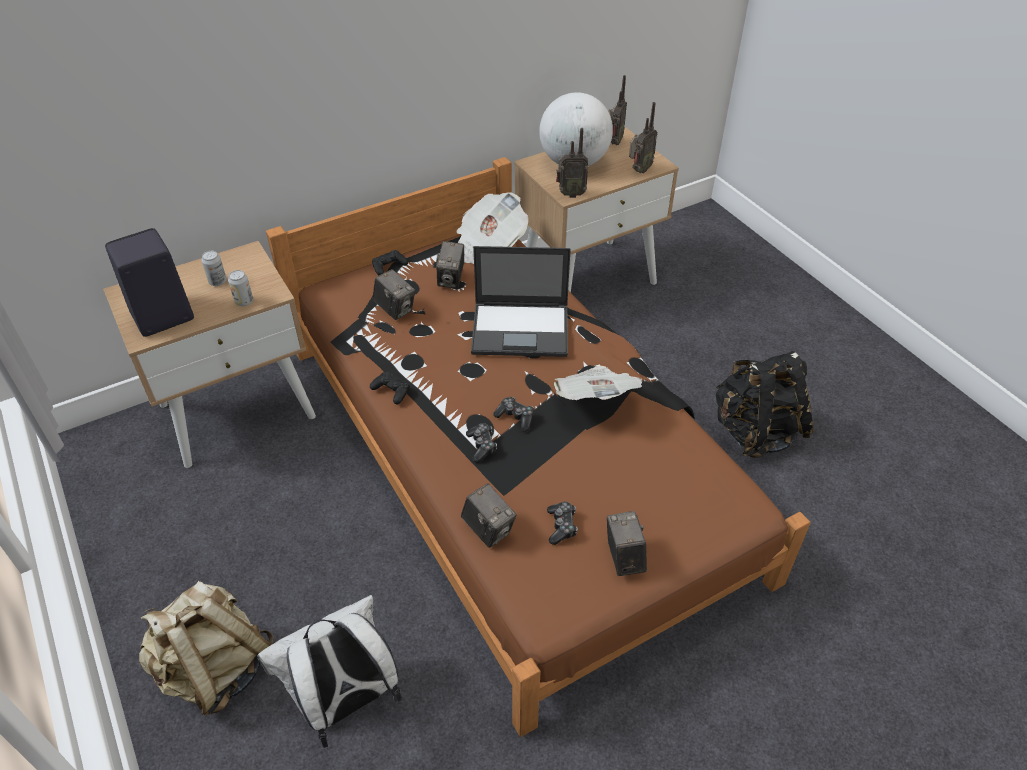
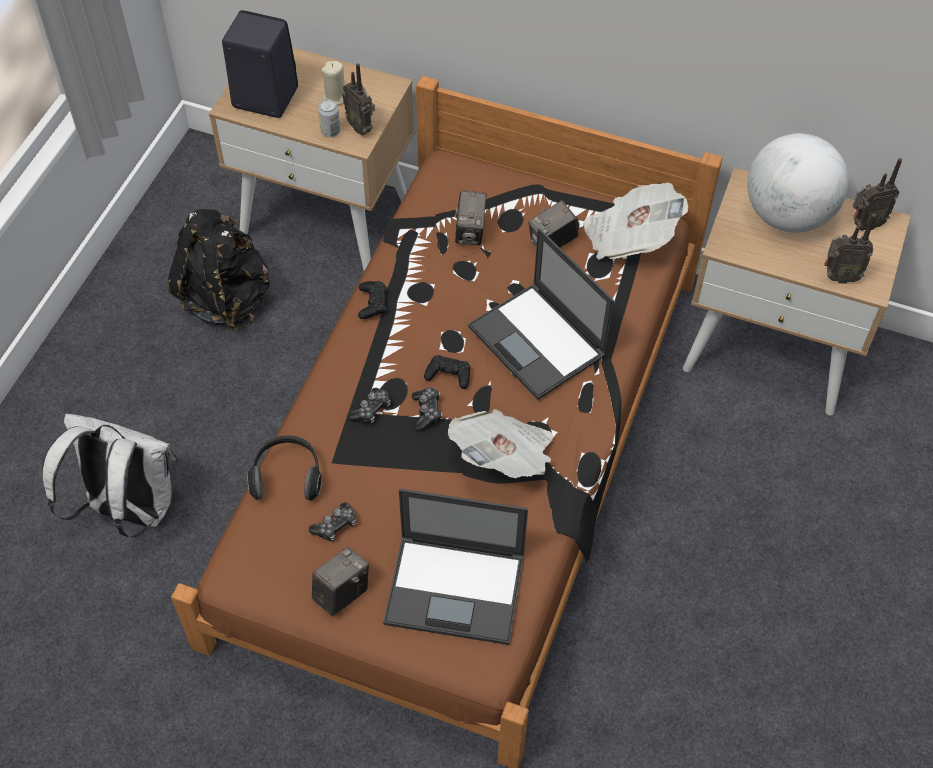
camera: 50 degrees right, 10 degrees up
beige backpack [139,581,274,715] -> none
can [201,251,227,286] -> beige candle [321,61,345,105]
black game controller [372,250,408,275] -> black game controller moved to [424,355,470,389]
camera [461,483,517,548] -> headphones [247,435,322,501]
radio [556,128,589,198] -> radio moved to [342,63,375,135]
black backpack [716,351,814,458] -> black backpack moved to [167,209,270,332]
none -> laptop [383,489,528,645]

